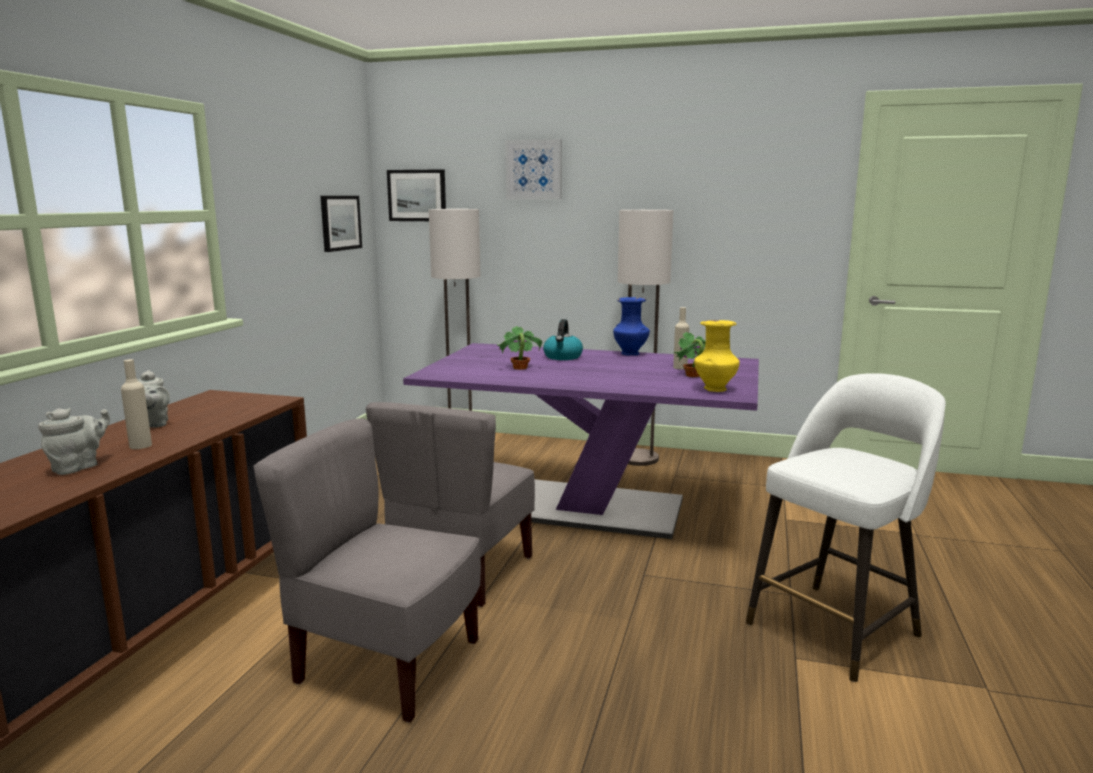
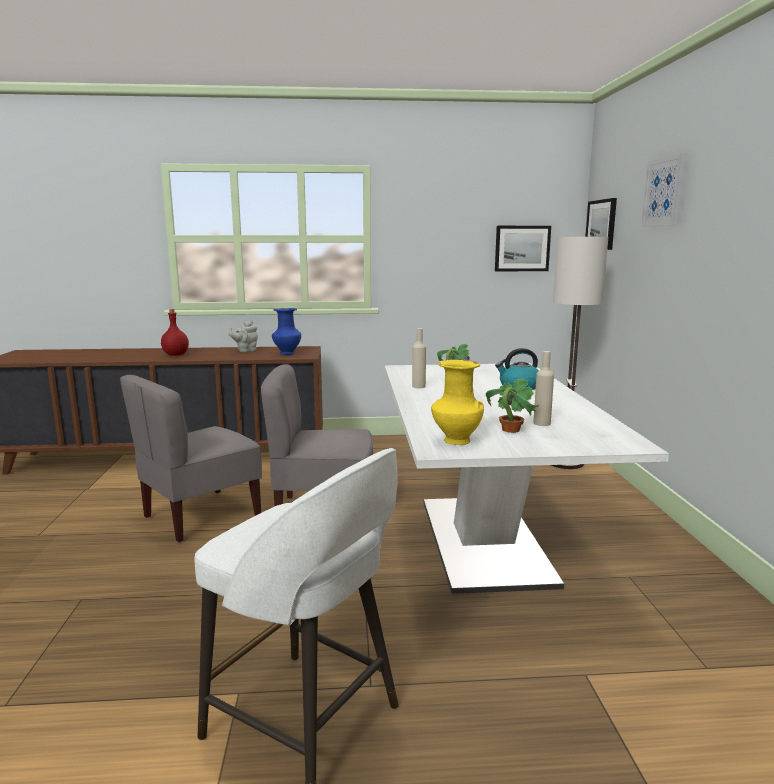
camera: 70 degrees right, 0 degrees up
grey teapot [38,408,110,475] -> red bottle [161,309,189,356]
beige bottle [121,359,152,449] -> beige bottle moved to [412,328,426,388]
grey chair [253,418,481,723] -> grey chair turned 135 degrees counterclockwise [120,375,262,543]
purple dining table [403,343,759,539] -> white dining table [385,363,669,594]
blue vase [613,297,650,356] -> blue vase moved to [272,308,301,355]
floor lamp [618,210,673,466] -> none

